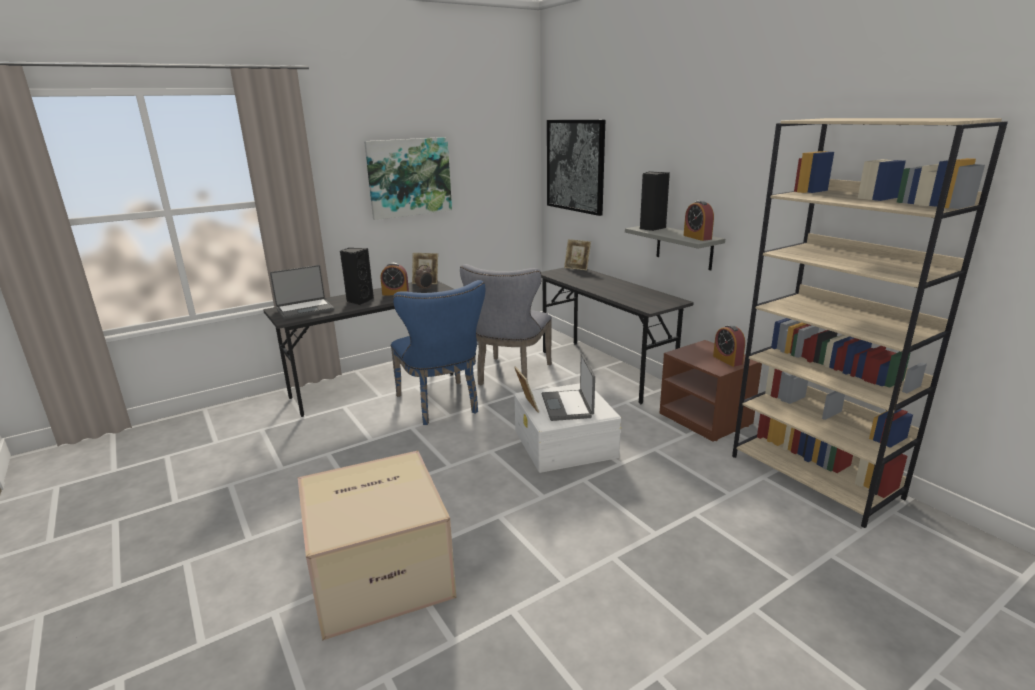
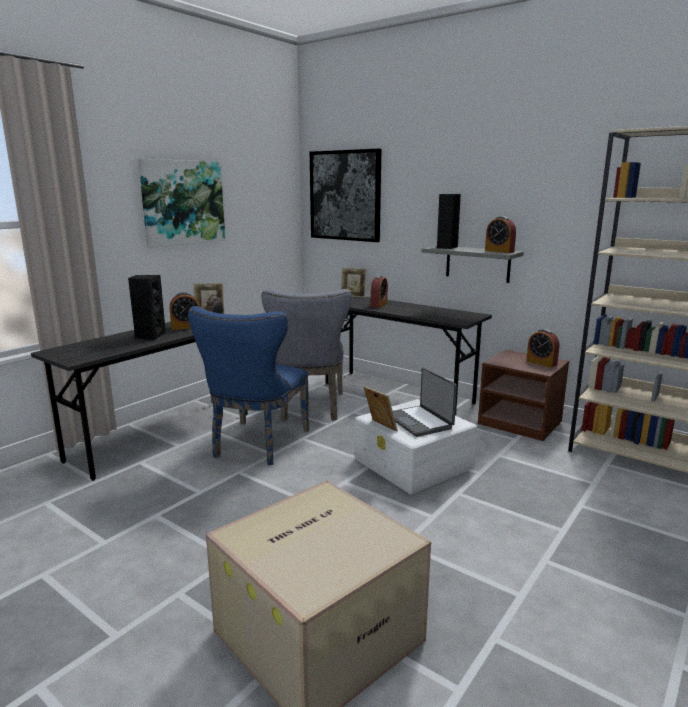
camera: 20 degrees left, 5 degrees down
laptop [270,265,334,319] -> none
blue chair [391,280,485,425] -> blue chair turned 60 degrees clockwise [188,306,309,465]
none -> alarm clock [370,275,388,308]

